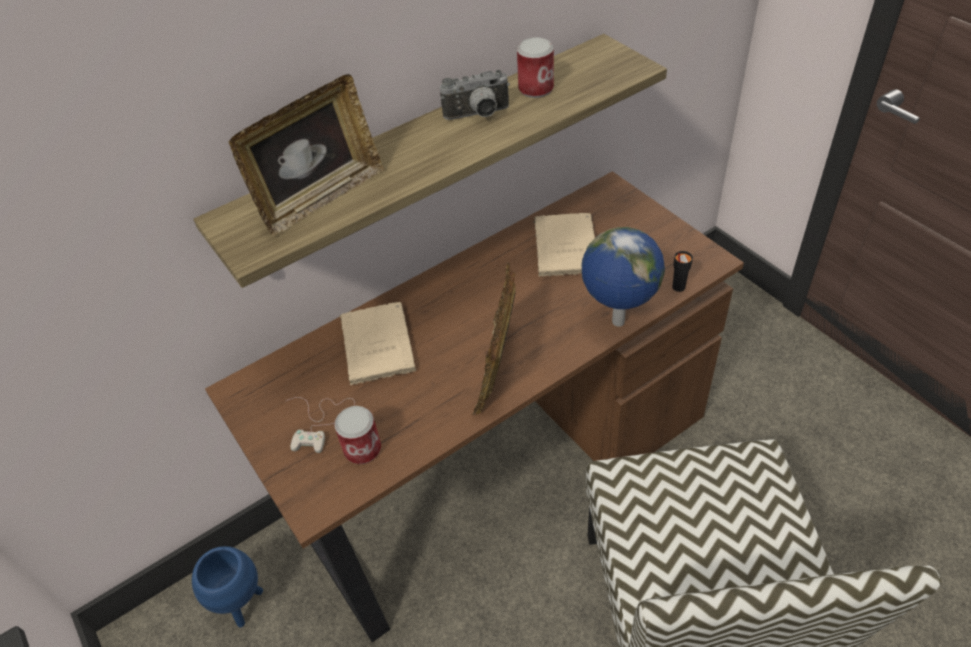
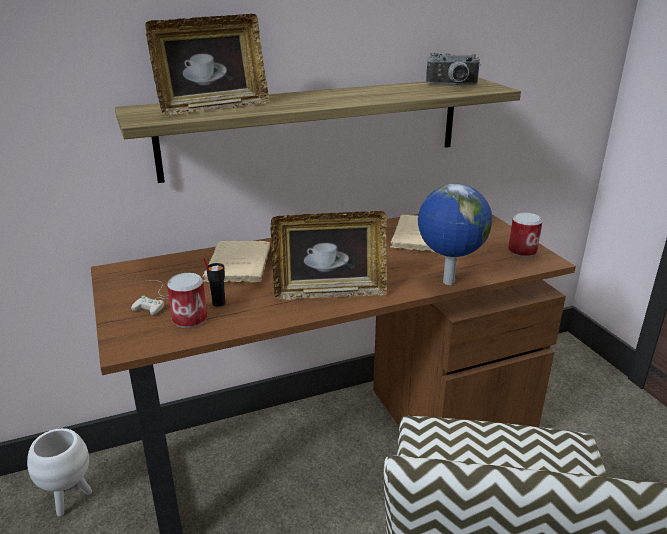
camera: 10 degrees right, 20 degrees down
blue planter [192,546,263,627] -> white planter [27,428,92,516]
camera [440,70,510,120] -> camera moved to [426,53,481,85]
picture frame [472,262,516,415] -> picture frame turned 120 degrees counterclockwise [270,211,387,300]
can [517,37,554,98] -> can moved to [508,213,542,257]
black cup [672,251,693,292] -> black cup moved to [203,258,225,306]

